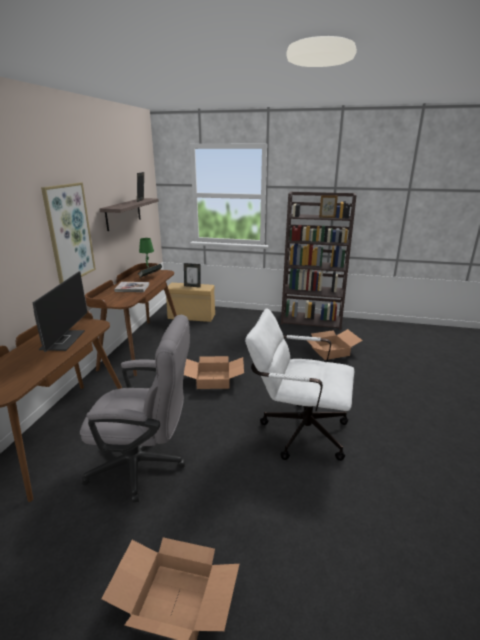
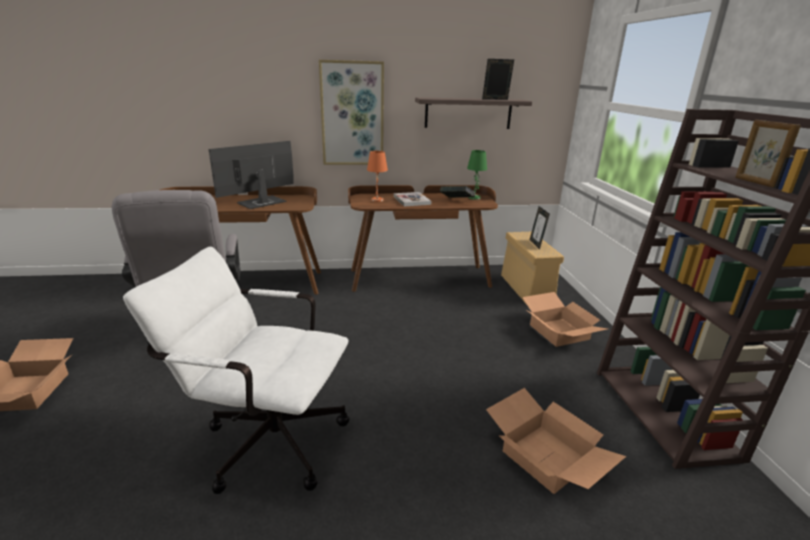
camera: 70 degrees right, 0 degrees up
monitor [33,271,88,352] -> monitor turned 150 degrees clockwise [209,141,294,209]
cardboard box [184,356,244,389] -> cardboard box moved to [522,292,607,347]
white office chair [245,308,354,461] -> white office chair turned 75 degrees counterclockwise [123,247,350,494]
none -> orange table lamp [367,151,388,202]

